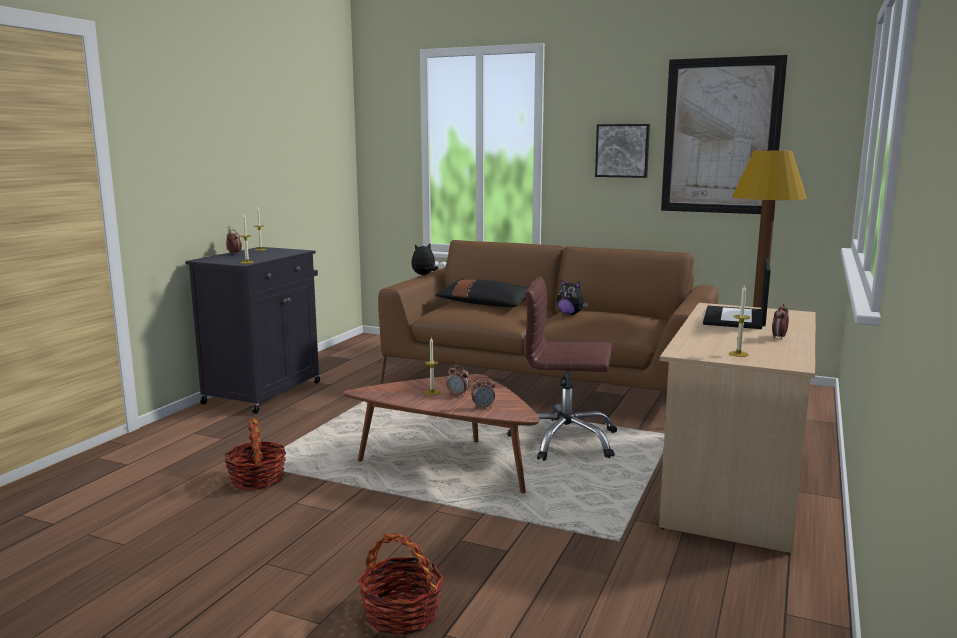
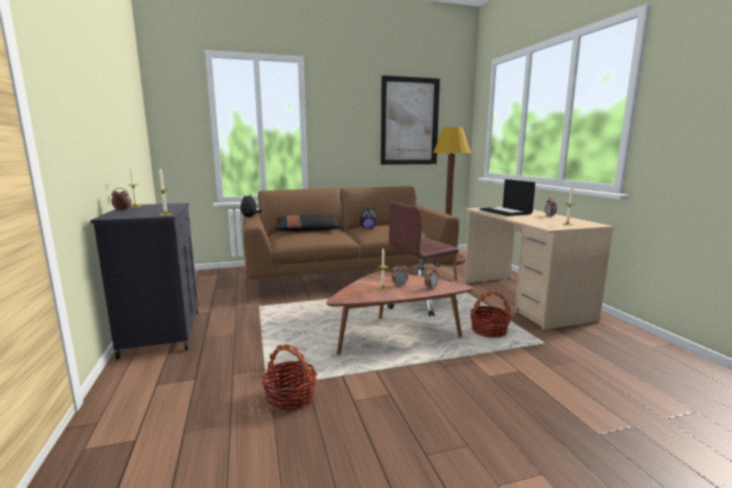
camera: 40 degrees left, 0 degrees up
basket [358,533,444,635] -> basket moved to [470,292,511,338]
picture [595,124,650,178] -> none

